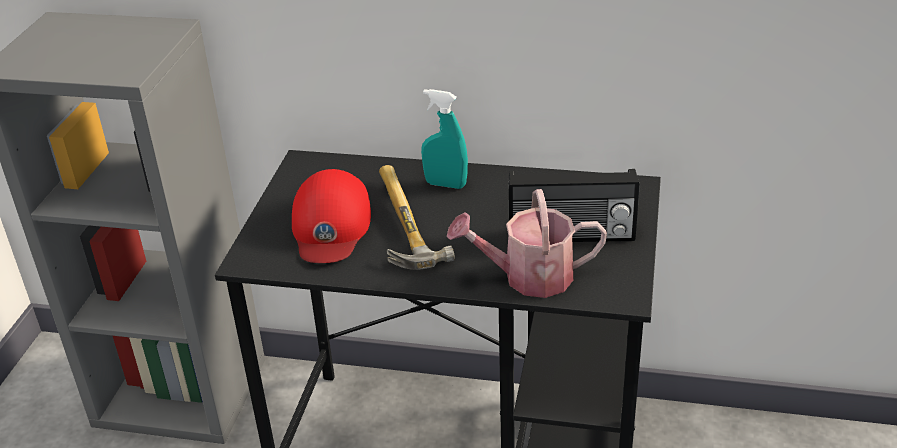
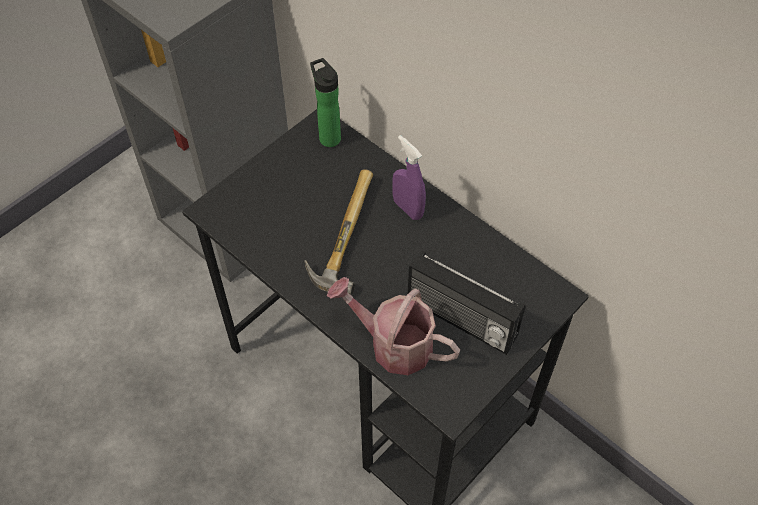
camera: 30 degrees right, 20 degrees up
red cap [292,169,371,263] -> none
turquoise spray bottle [421,89,468,189] -> purple spray bottle [392,135,426,220]
none -> bottle [310,58,341,147]

